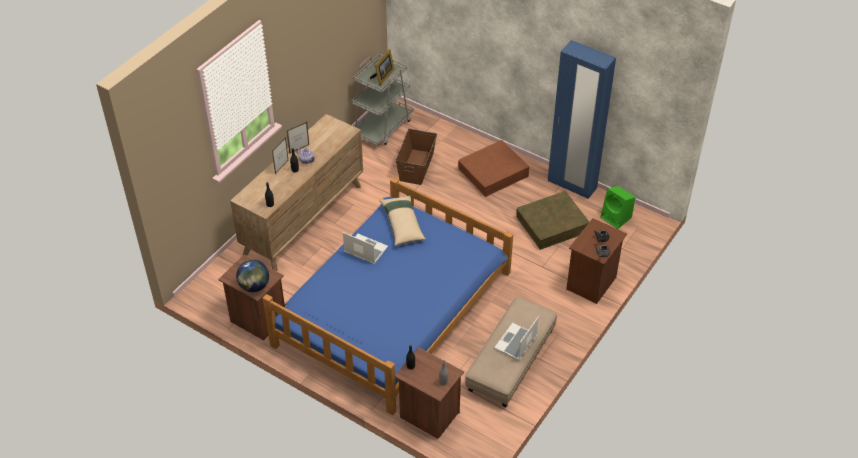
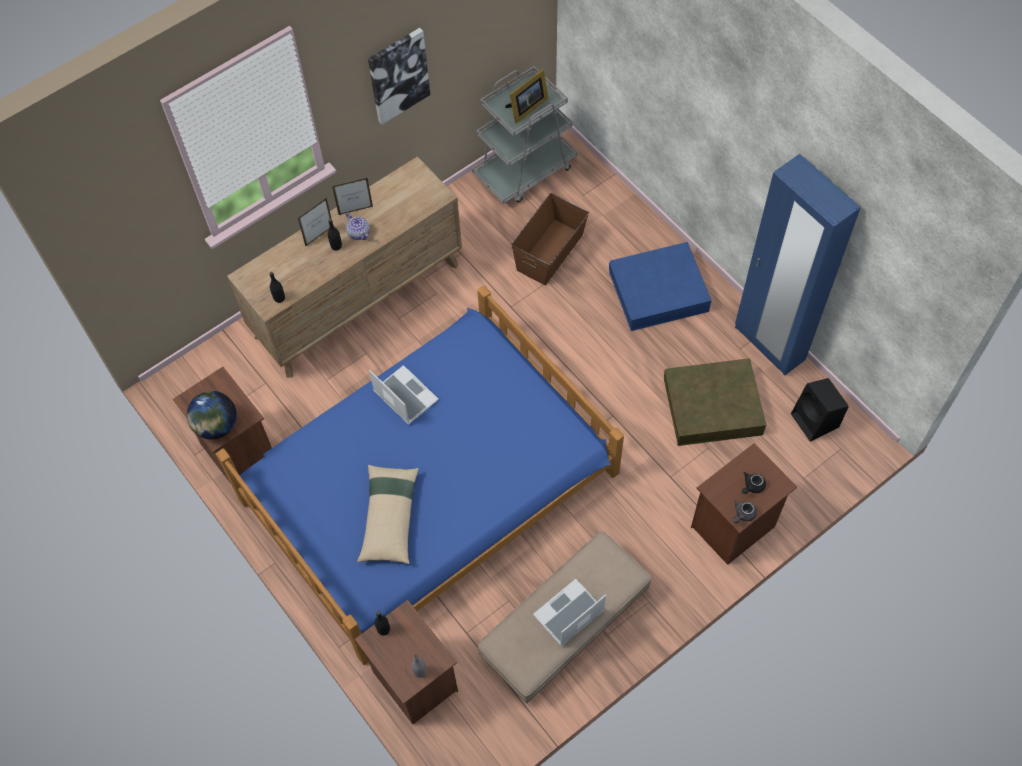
camera: 20 degrees right, 15 degrees up
beige pillow [380,195,426,246] -> beige pillow moved to [357,465,419,564]
brown storage box [458,140,529,197] -> blue storage box [609,242,712,331]
green speaker [600,186,636,229] -> black speaker [791,378,849,442]
none -> picture [368,28,430,125]

